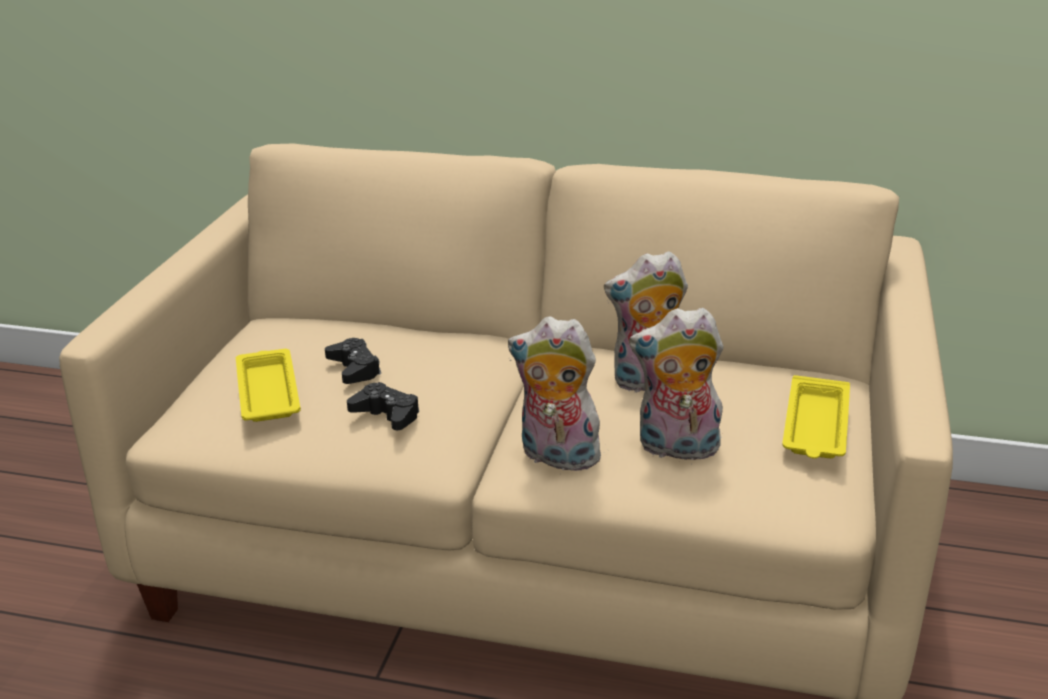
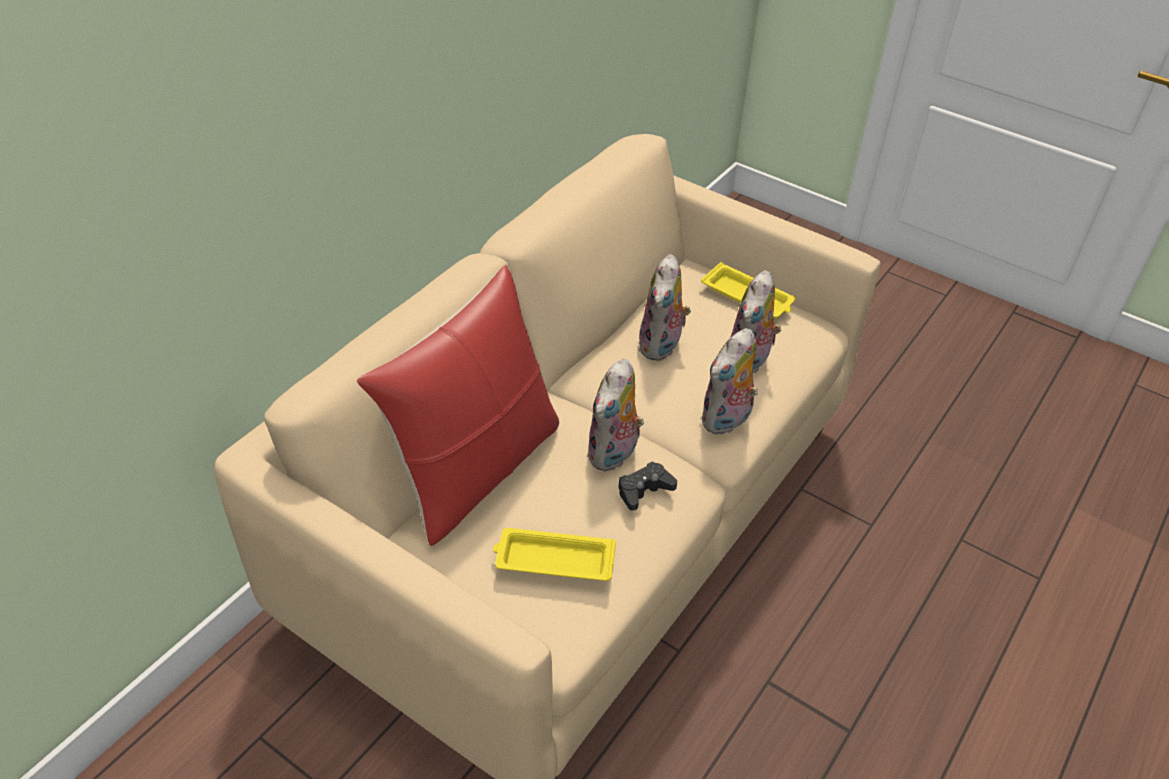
camera: 70 degrees left, 15 degrees up
black game controller [325,338,381,384] -> none
none -> red pillow [357,265,559,546]
none -> plush toy [587,358,644,472]

